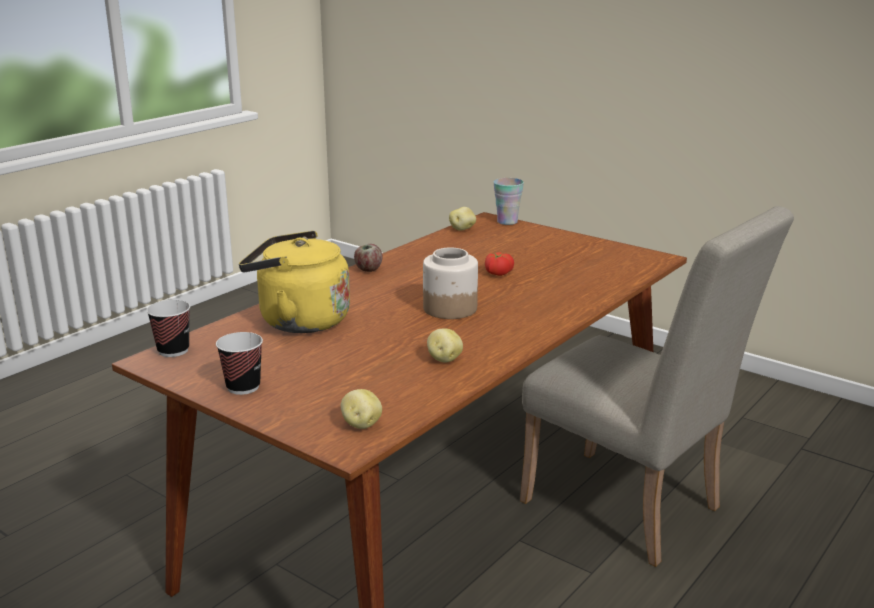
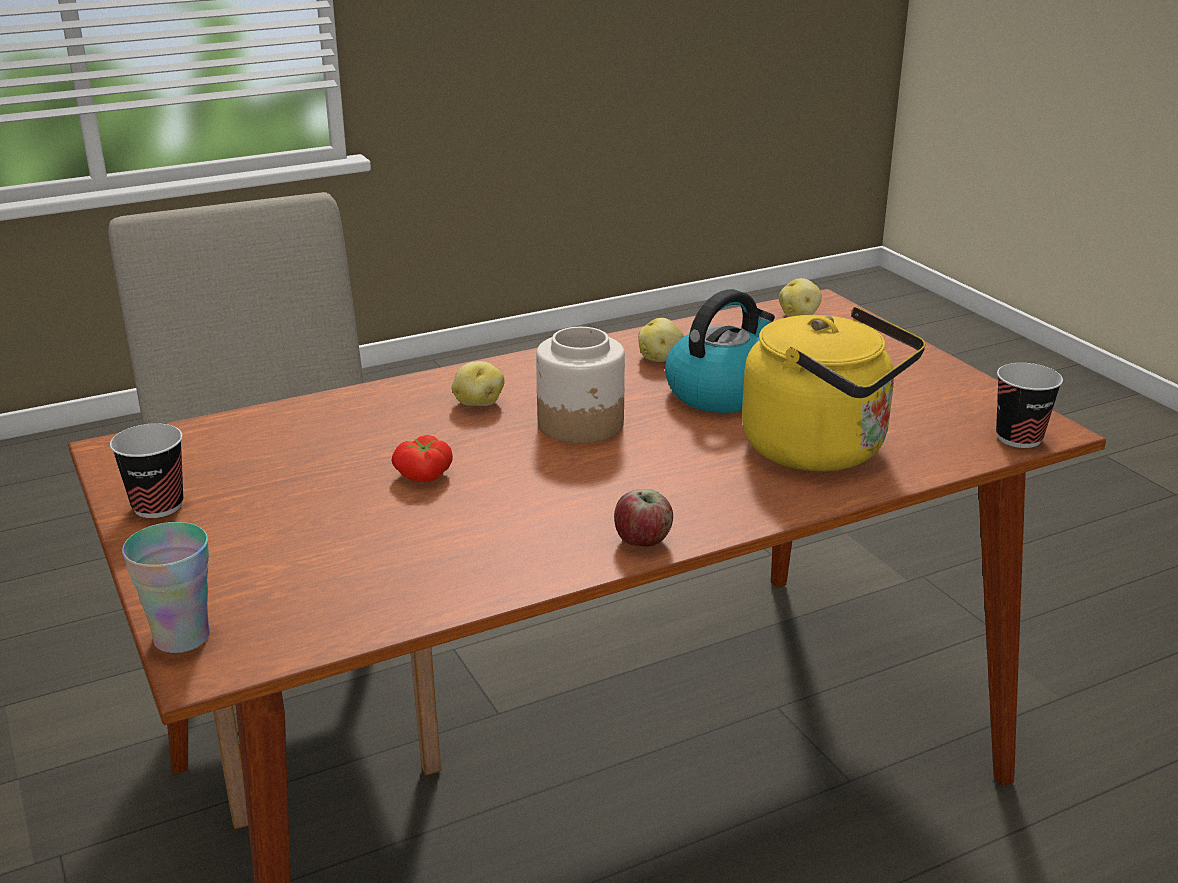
camera: 155 degrees left, 5 degrees up
cup [216,332,263,395] -> cup moved to [110,423,183,518]
potato [449,207,476,231] -> potato moved to [452,361,504,406]
none -> kettle [665,289,775,413]

